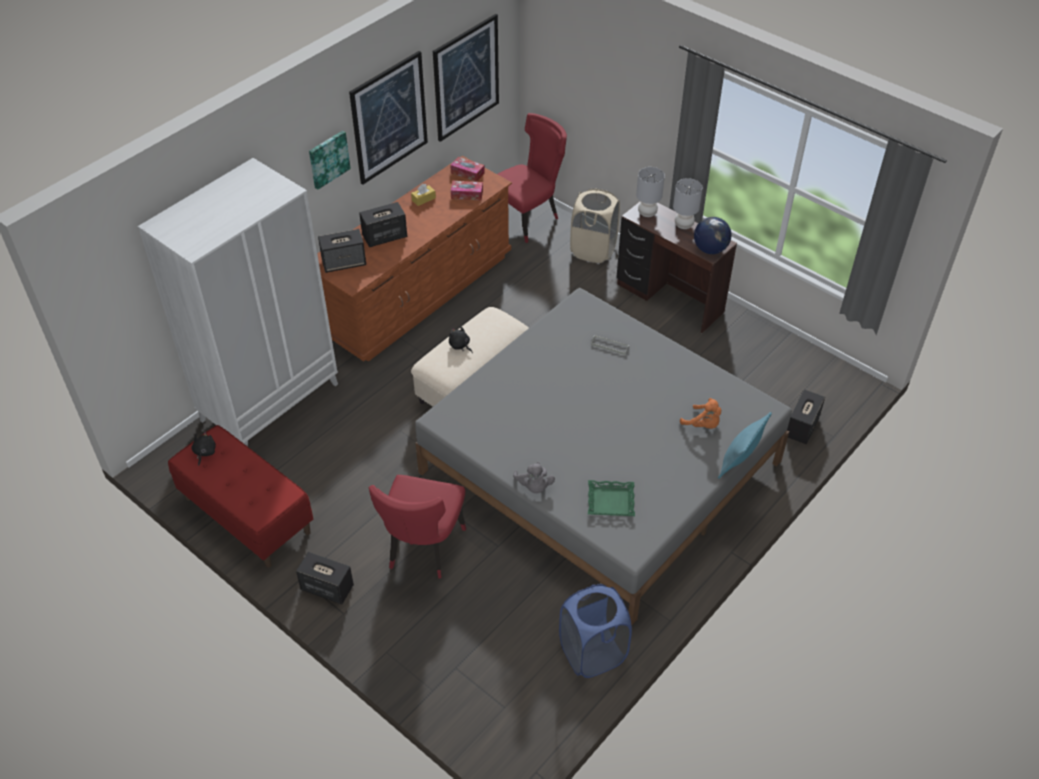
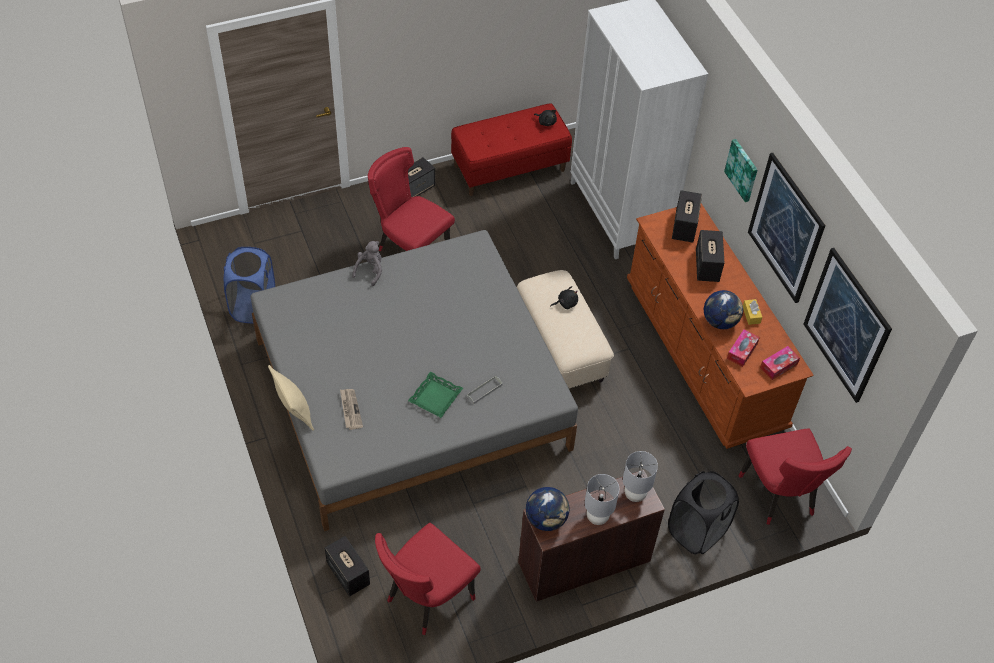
camera: 115 degrees right, 5 degrees up
grey plush toy [513,462,555,493] -> grey plush toy turned 105 degrees clockwise [352,241,382,286]
beige laundry basket [570,188,620,263] -> black laundry basket [668,471,739,554]
green tray [588,480,635,516] -> green tray moved to [408,371,463,418]
orange plush toy [680,398,721,429] -> newspaper [340,389,363,430]
turquoise pillow [718,412,772,479] -> beige pillow [268,365,314,431]
none -> red chair [375,523,481,635]
none -> globe [704,290,743,329]

